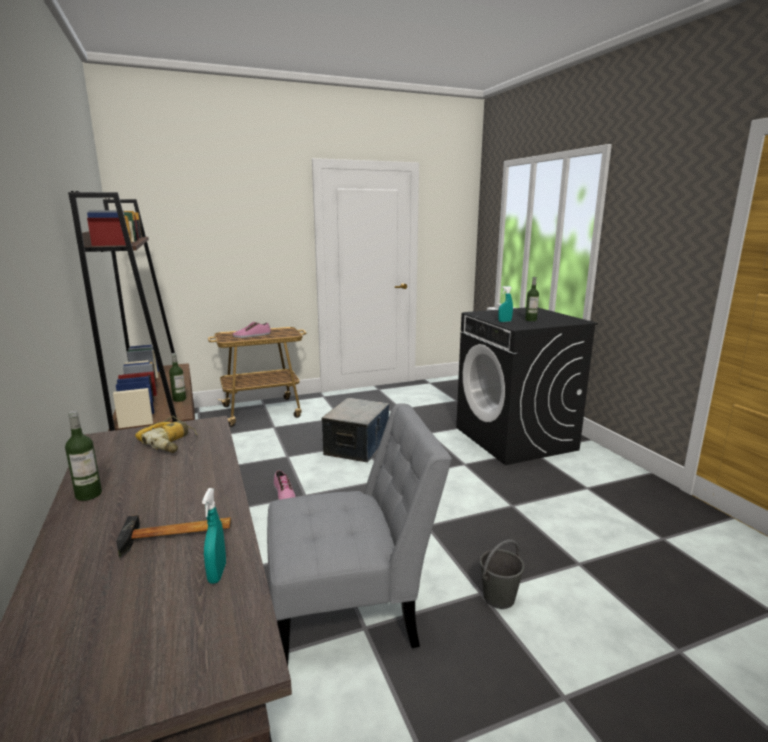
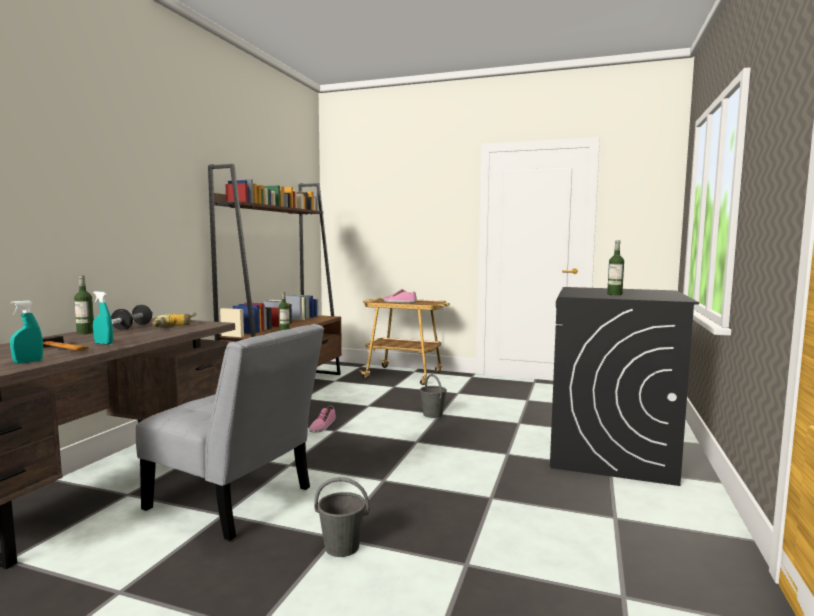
camera: 40 degrees right, 10 degrees down
storage box [321,398,390,462] -> grey bucket [420,374,447,418]
turquoise spray bottle [498,286,513,322] -> turquoise spray bottle moved to [93,291,113,345]
none -> dumbbell [111,305,153,330]

